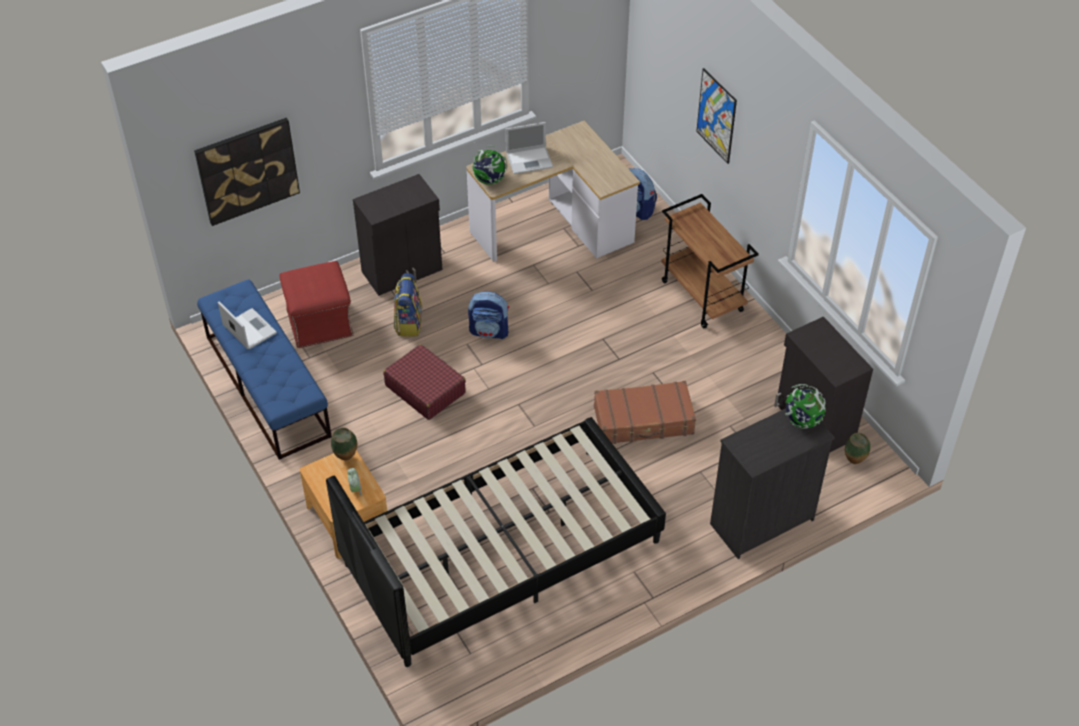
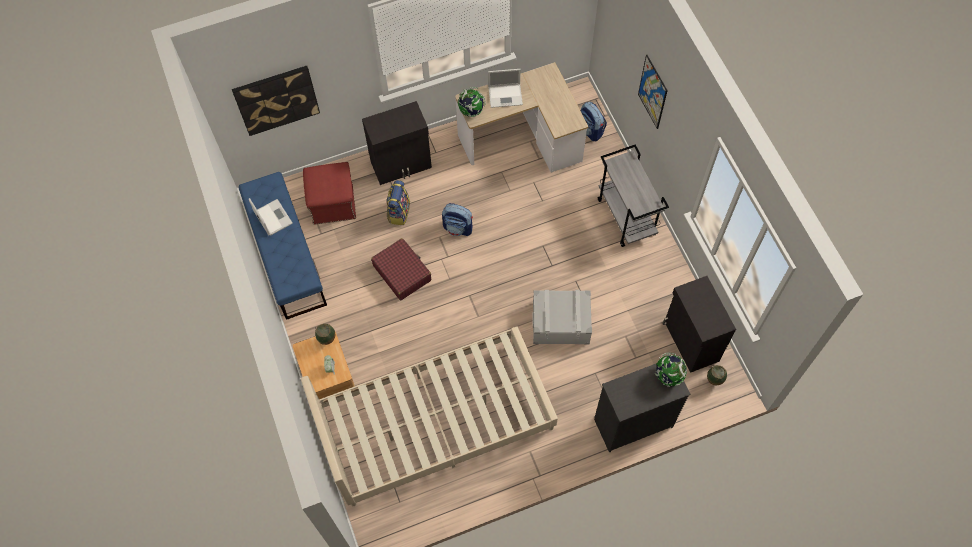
camera: 10 degrees right, 15 degrees up
black bed [326,417,666,667] -> beige bed [301,326,558,506]
brown suitcase [594,381,696,444] -> grey storage box [532,290,592,344]
brown cart [661,194,759,328] -> grey cart [598,145,669,247]

